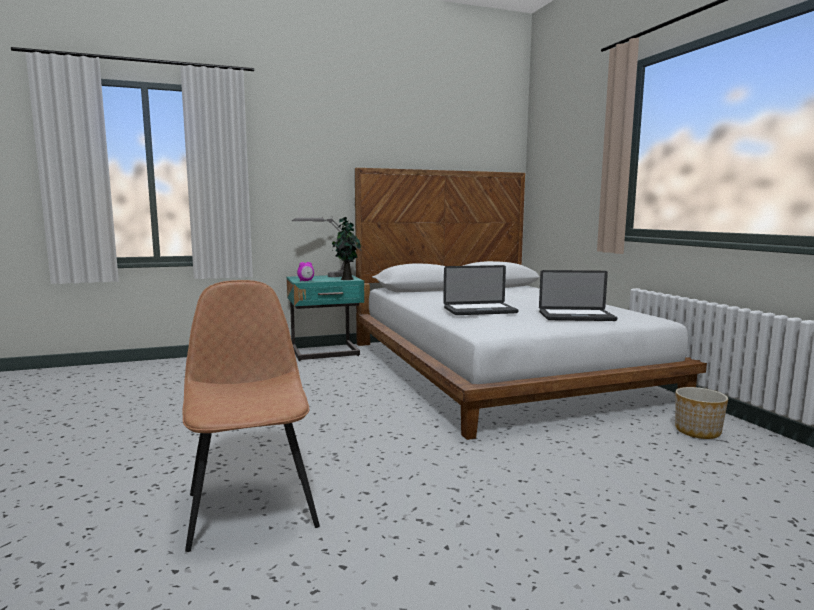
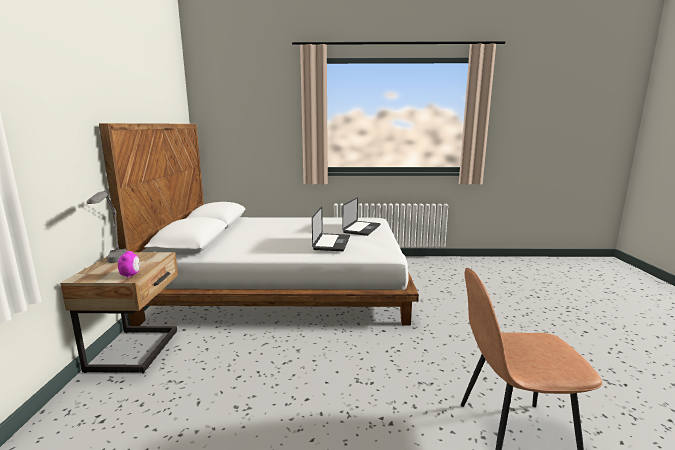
camera: 70 degrees left, 5 degrees up
turquoise nightstand [287,275,364,361] -> beige nightstand [60,252,178,373]
potted plant [332,217,361,280] -> none
planter [675,387,728,439] -> none

